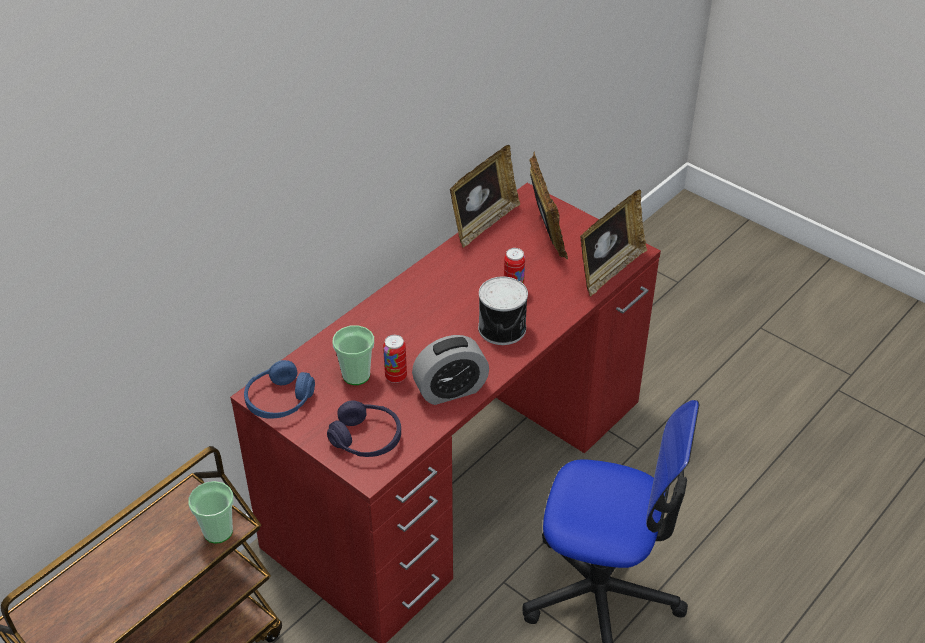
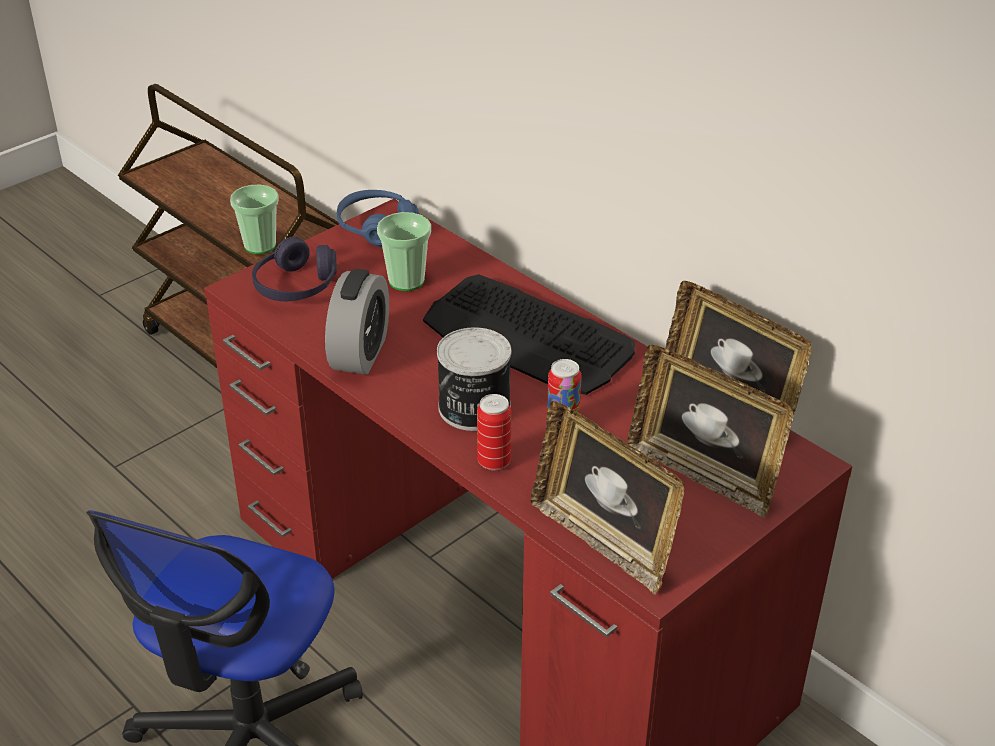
camera: 95 degrees right, 5 degrees down
can [383,335,407,383] -> can moved to [477,394,511,470]
alarm clock [412,335,489,405] -> alarm clock turned 150 degrees counterclockwise [325,269,389,375]
picture frame [529,152,568,259] -> picture frame turned 45 degrees clockwise [627,345,793,518]
none -> keyboard [423,274,635,395]

